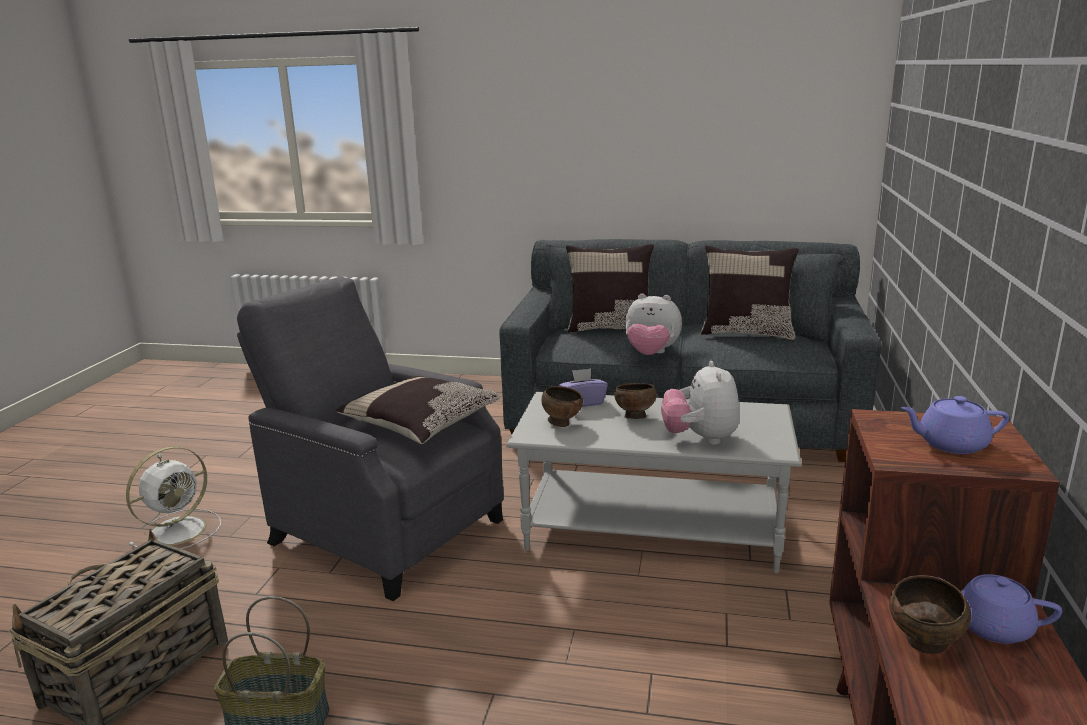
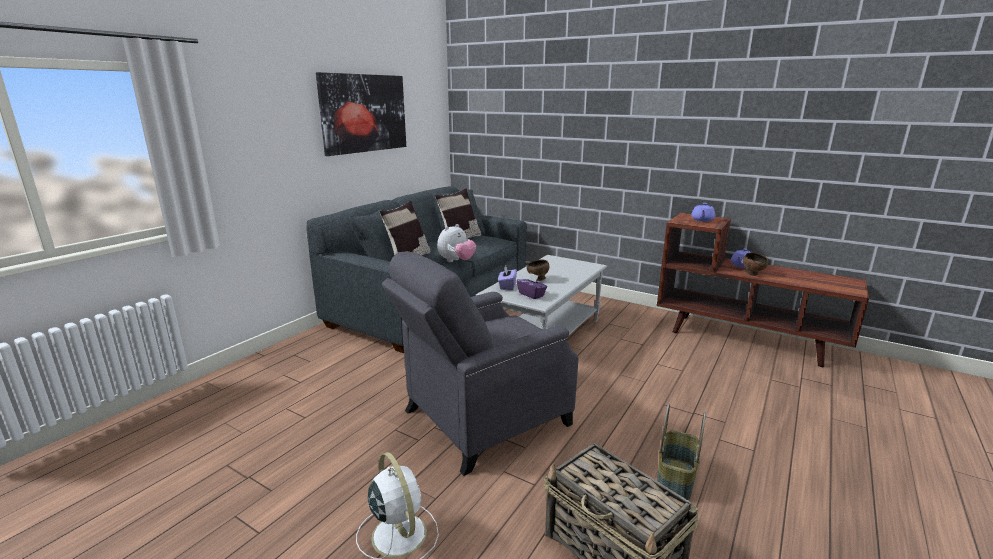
camera: 70 degrees left, 0 degrees up
pillow [336,376,501,444] -> none
brown bowl [541,386,583,427] -> purple tissue box [517,273,547,299]
plush toy [661,361,740,445] -> none
none -> picture [316,72,406,156]

